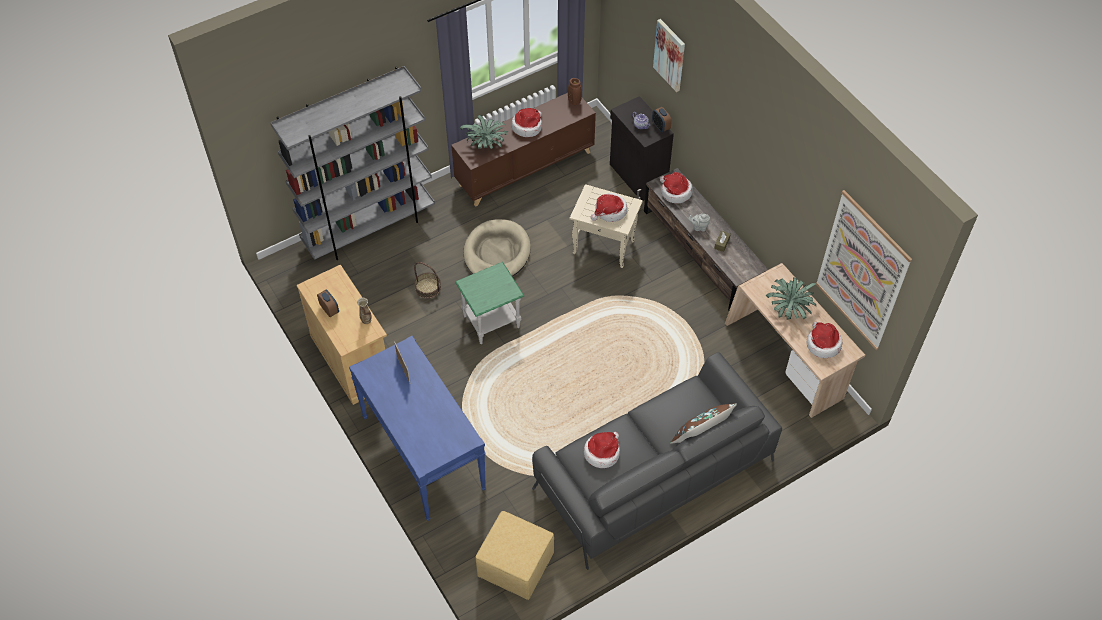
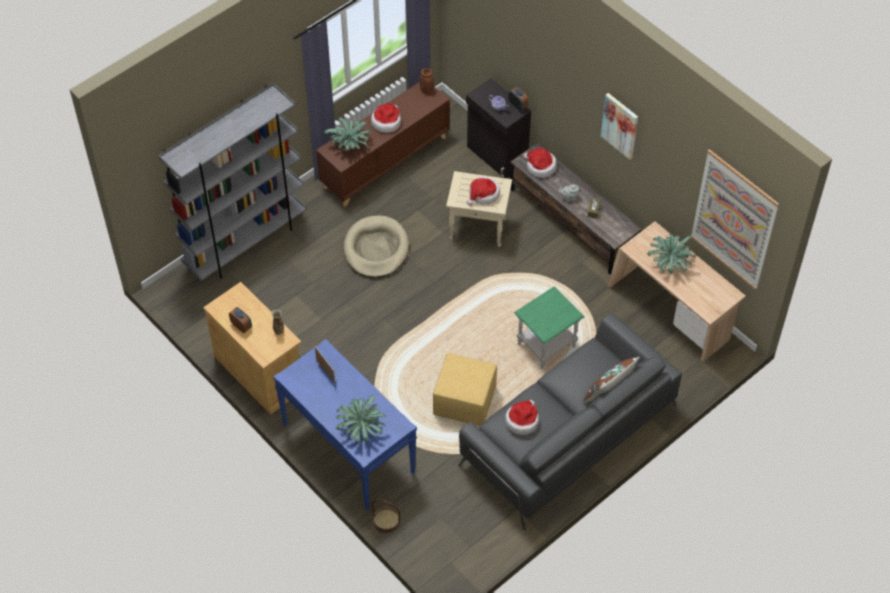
camera: 10 degrees left, 0 degrees up
basket [414,262,441,298] -> basket moved to [372,499,400,534]
green side table [455,262,524,344] -> green side table moved to [514,286,585,369]
yellow ottoman [476,511,554,600] -> yellow ottoman moved to [433,353,497,426]
picture [653,19,685,92] -> picture moved to [601,93,638,160]
hat [807,322,842,358] -> none
none -> potted plant [336,394,386,444]

